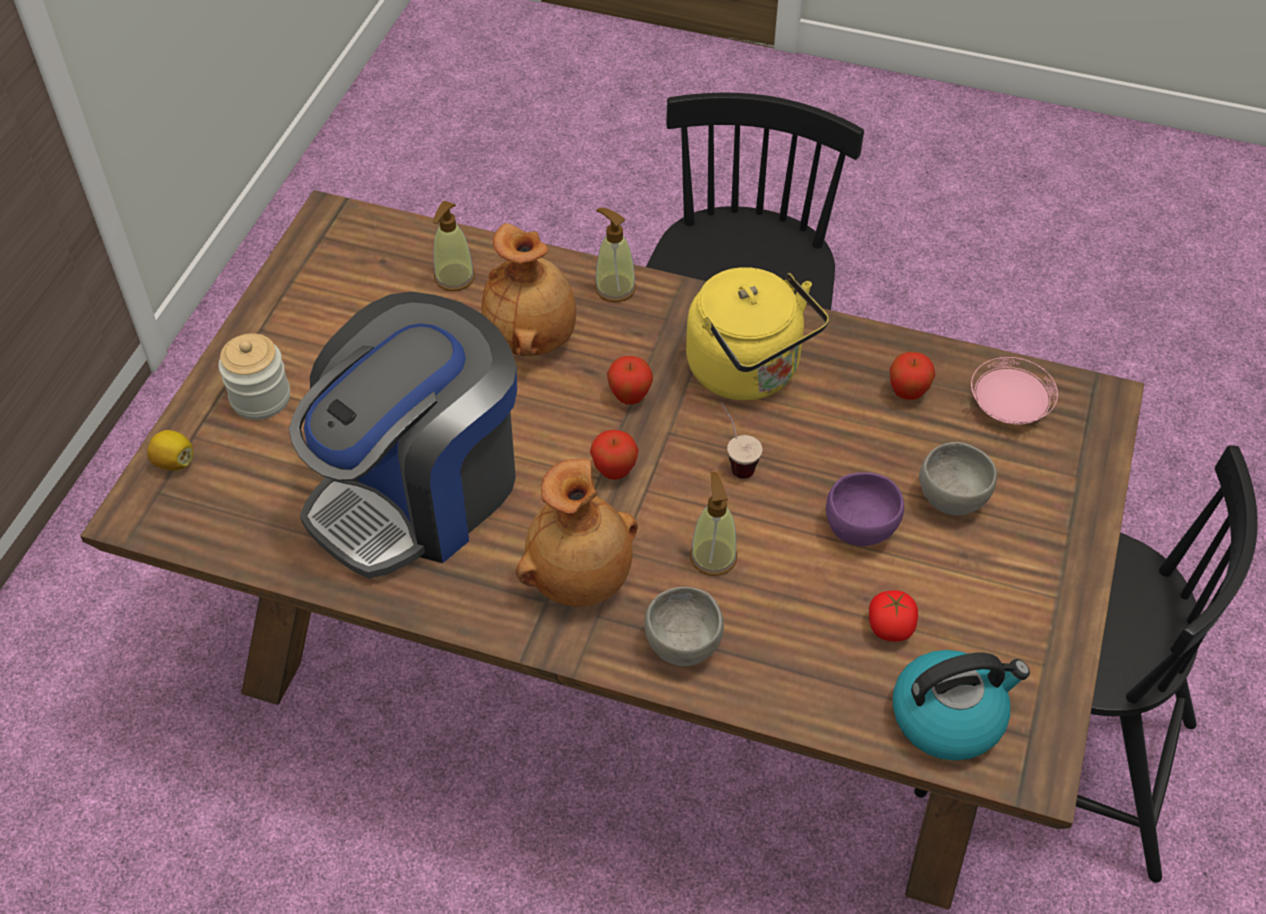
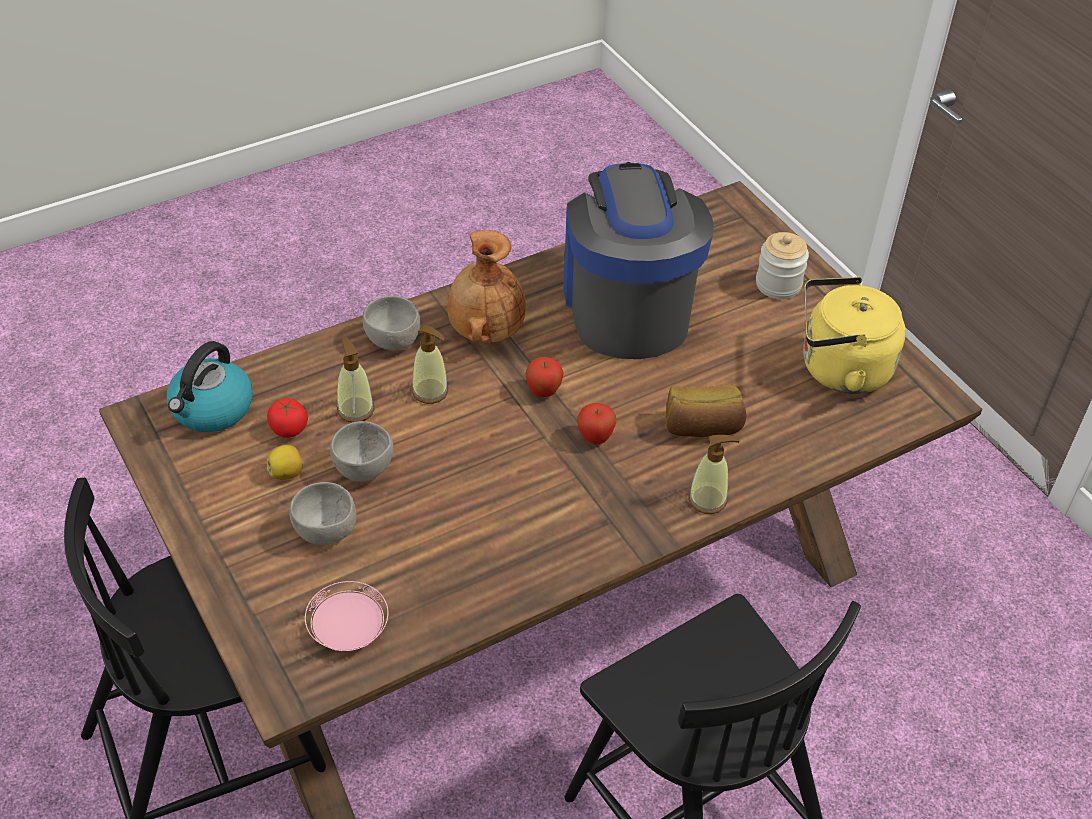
camera: 130 degrees right, 5 degrees down
lemon [147,430,193,471] -> lemon moved to [267,444,303,480]
soap dispenser [433,201,475,291] -> soap dispenser moved to [337,336,375,422]
brown vase [482,223,576,356] -> bread [665,385,746,437]
yellow kettle [686,267,829,400] -> yellow kettle moved to [803,277,906,394]
cup [721,402,763,479] -> none
purple bowl [826,472,904,546] -> grey bowl [330,421,393,482]
apple [890,352,935,400] -> none

